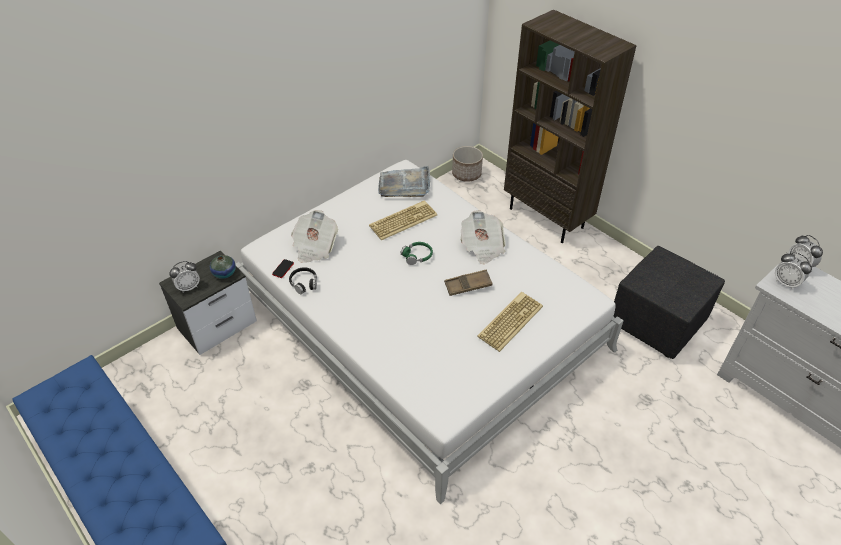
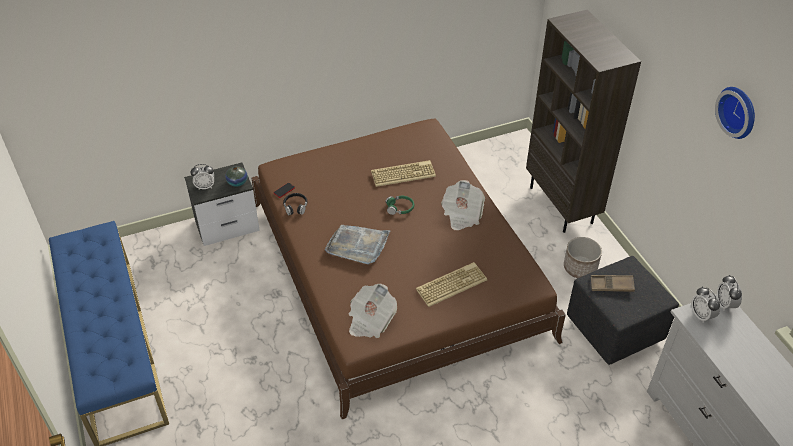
camera: 20 degrees right, 0 degrees up
white bed [235,160,624,504] -> brown bed [251,119,566,419]
newspaper [291,210,338,263] -> newspaper moved to [349,284,397,338]
grey tray [378,166,431,197] -> grey tray moved to [325,225,391,264]
brown tray [444,269,493,296] -> brown tray moved to [591,275,635,292]
planter [452,146,483,182] -> planter moved to [564,237,602,278]
none -> wall clock [715,87,755,139]

